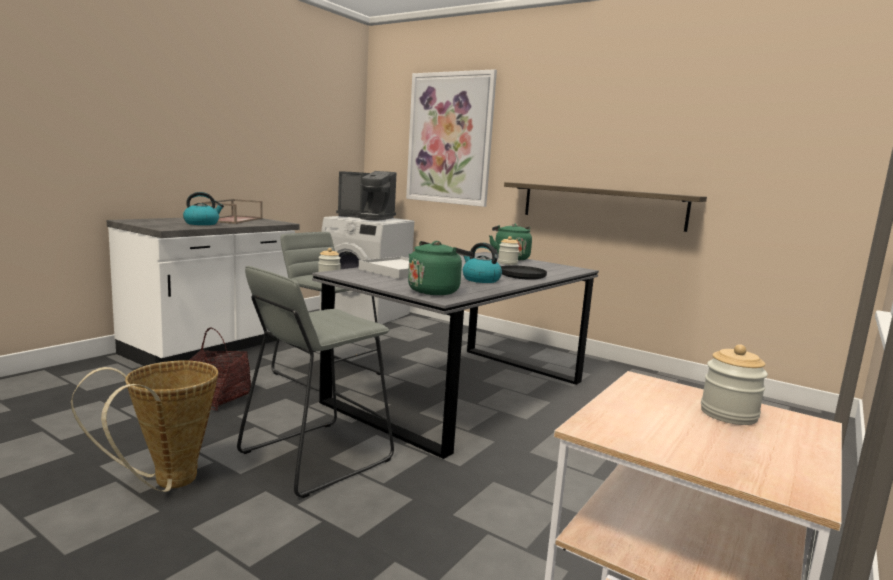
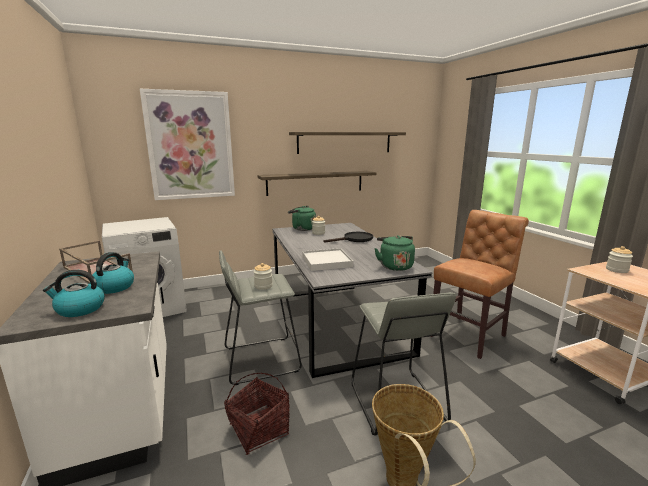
camera: 55 degrees left, 5 degrees up
coffee machine [336,171,396,220] -> none
kettle [463,243,502,283] -> kettle moved to [43,270,105,317]
none -> shelf [289,132,406,154]
none -> brown chair [430,210,529,359]

